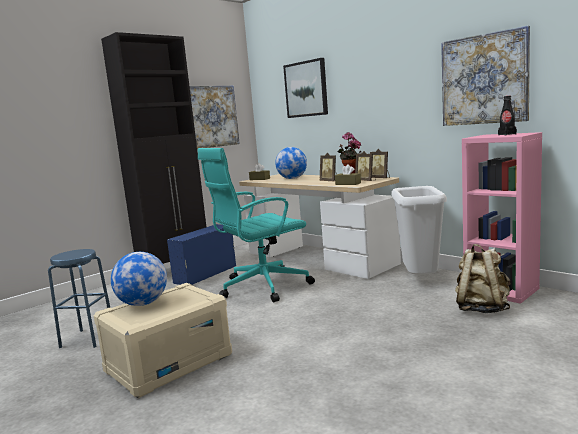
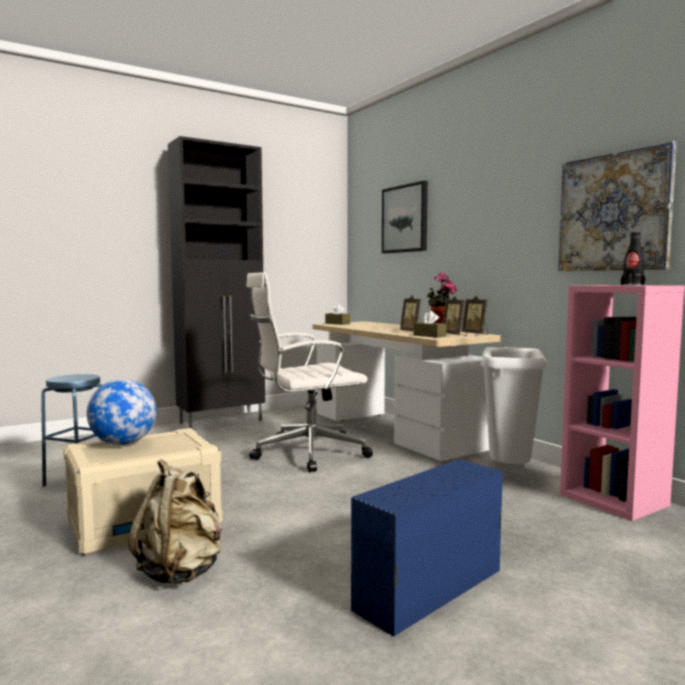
camera: 10 degrees right, 5 degrees down
blue storage box [167,224,236,285] -> blue storage box moved to [351,459,503,637]
picture [189,86,240,149] -> none
turquoise office chair [198,148,315,302] -> white office chair [246,272,373,472]
globe [275,147,307,179] -> none
beige backpack [455,244,511,313] -> beige backpack moved to [128,459,222,584]

